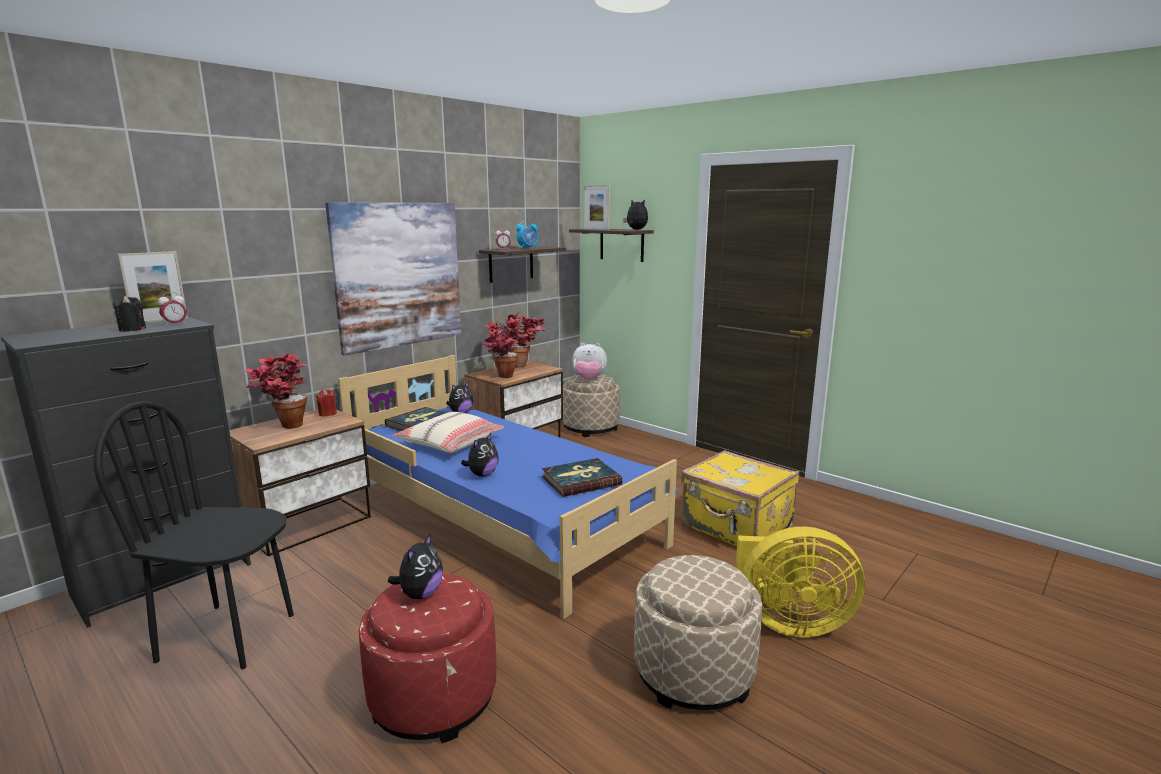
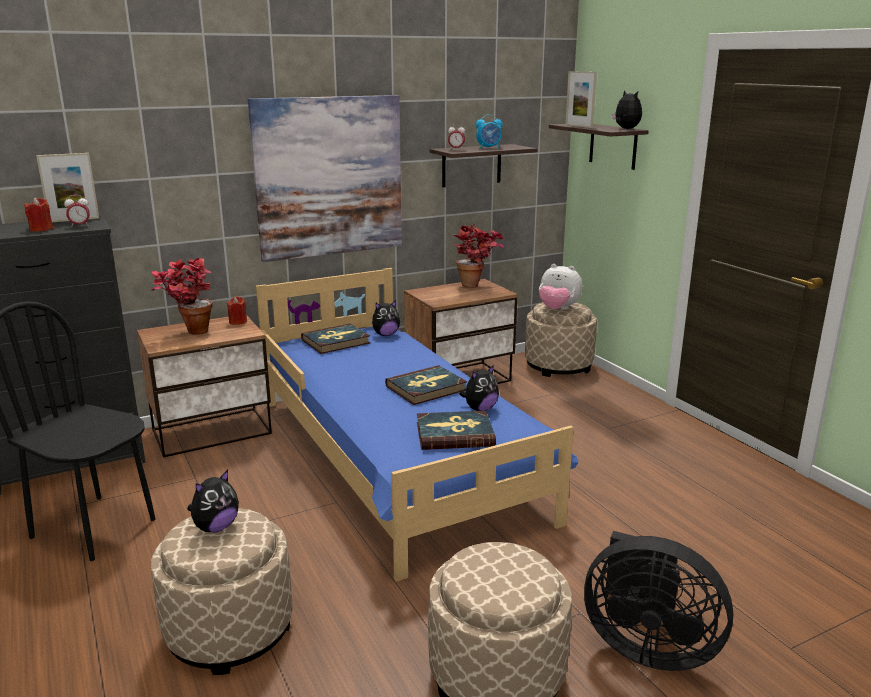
camera: 20 degrees right, 5 degrees up
black candle [113,296,146,332] -> red candle [24,197,53,232]
red ottoman [359,574,496,743] -> beige ottoman [151,508,292,675]
beige pillow [393,412,504,453] -> none
plush toy [461,433,499,477] -> plush toy moved to [459,365,499,411]
potted plant [482,320,520,378] -> none
yellow suitcase [681,450,799,546] -> none
yellow fan [735,527,865,637] -> black fan [584,531,733,671]
none -> book [385,365,467,405]

